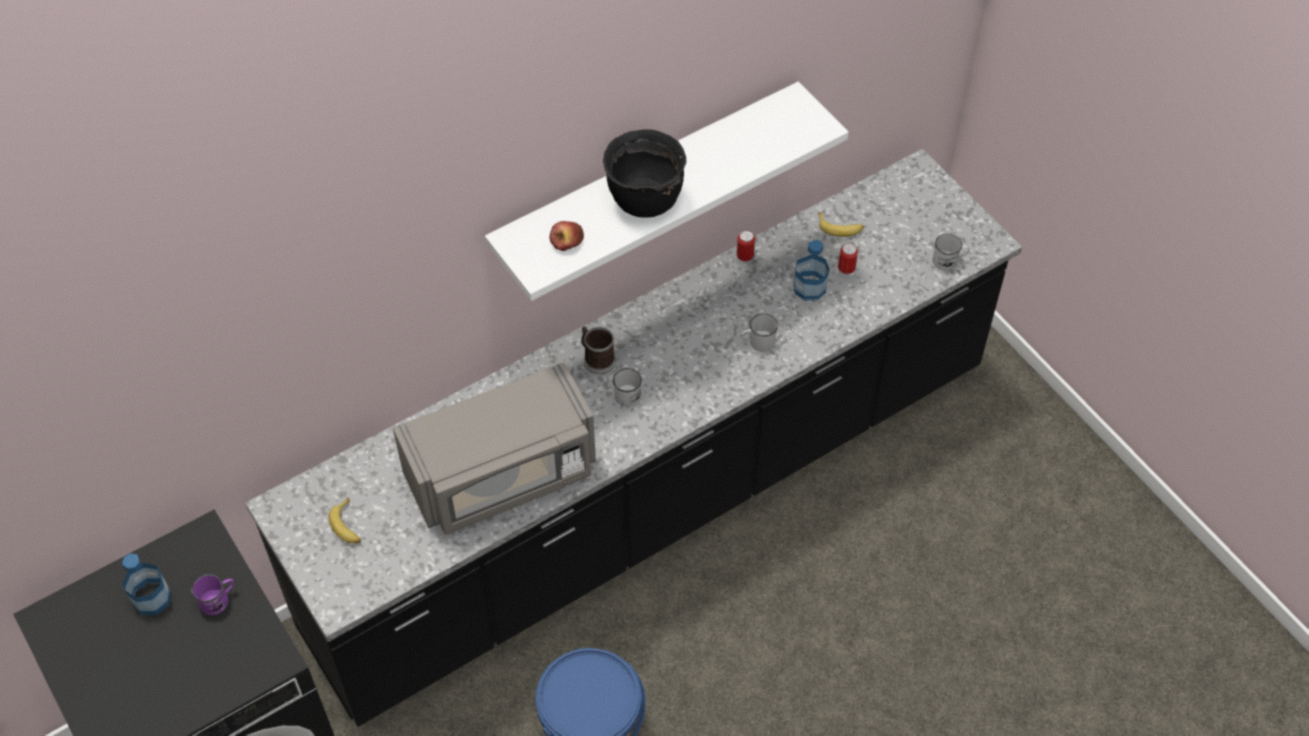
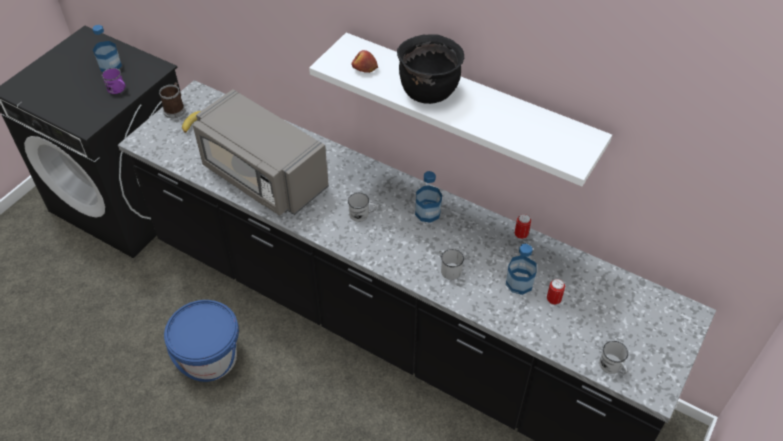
camera: 65 degrees right, 5 degrees down
mug [581,327,616,375] -> mug moved to [159,82,185,118]
banana [818,213,864,237] -> none
none -> bottle [415,171,442,223]

